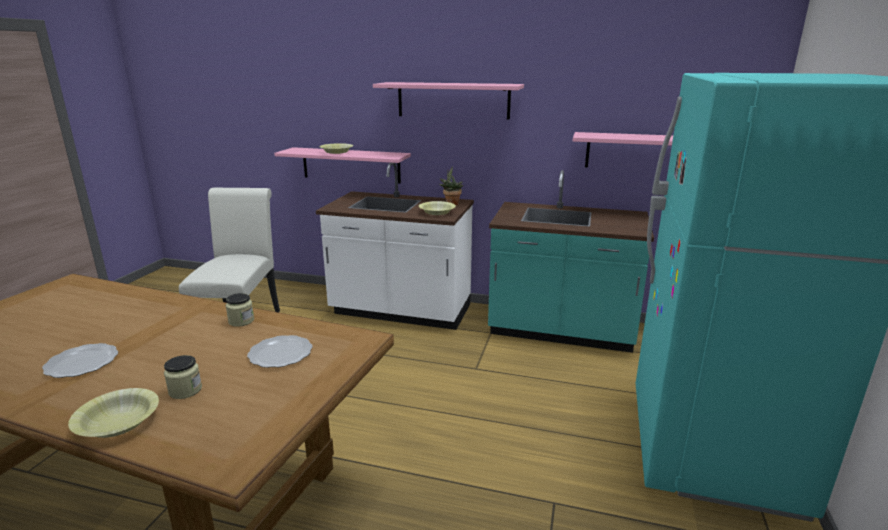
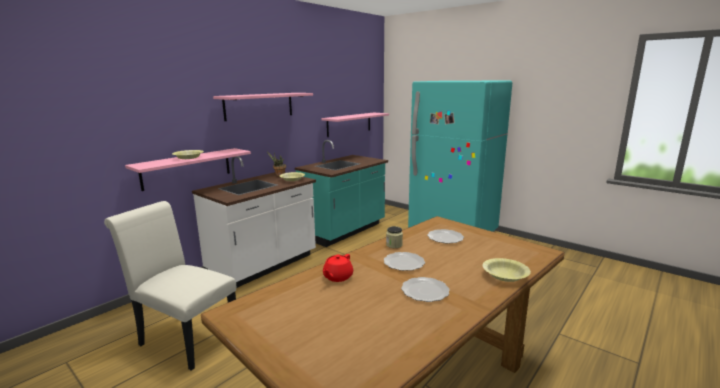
camera: 65 degrees left, 5 degrees down
jar [164,355,202,399] -> none
none -> red teapot [323,254,353,282]
none -> plate [384,252,425,271]

